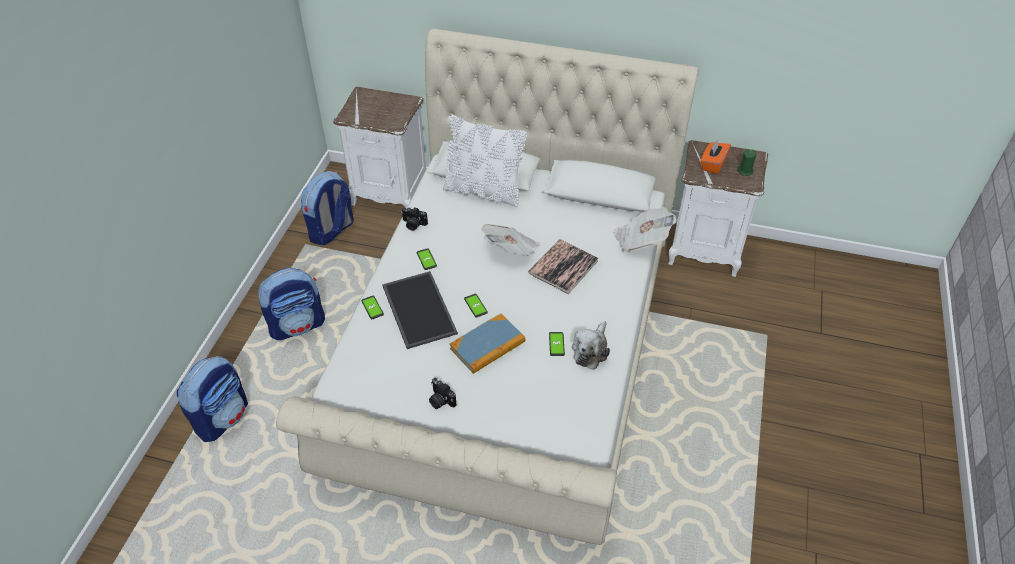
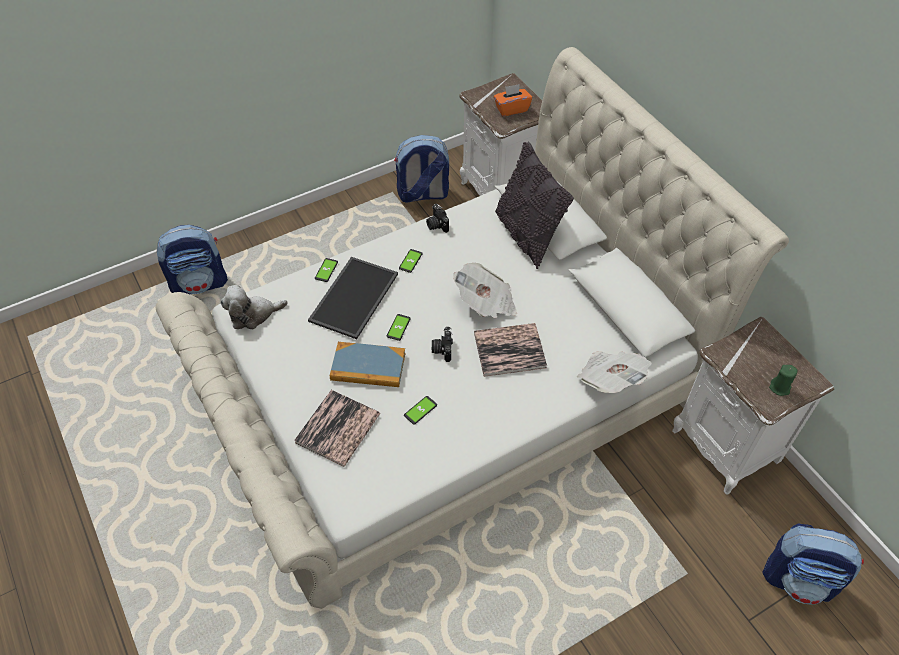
camera: 45 degrees right, 5 degrees up
backpack [258,268,325,340] -> backpack moved to [763,524,864,605]
camera [429,378,457,409] -> camera moved to [432,327,453,362]
white pillow [443,115,527,207] -> black pillow [495,142,574,269]
plush toy [572,321,610,370] -> plush toy moved to [221,285,288,329]
orange tissue box [701,140,731,174] -> orange tissue box moved to [494,84,532,116]
none -> book [294,390,380,467]

